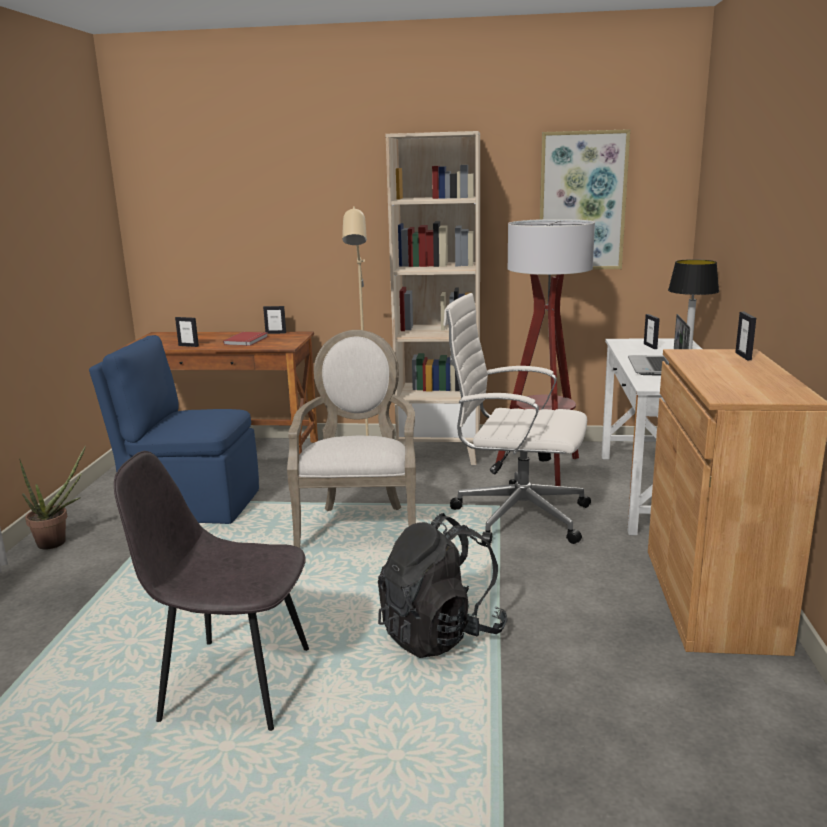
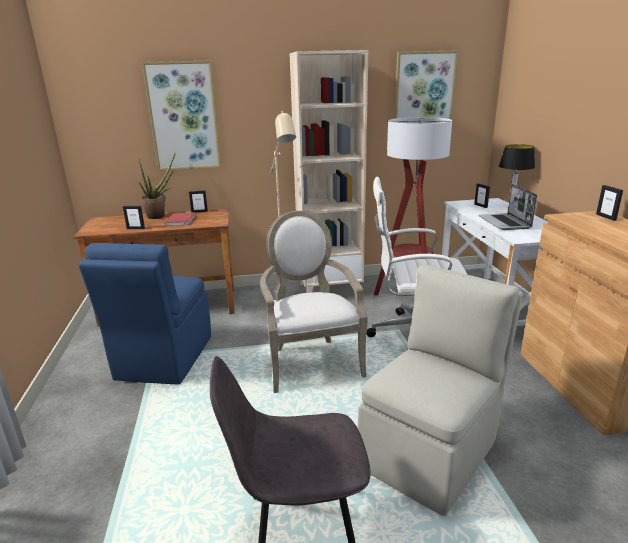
camera: 15 degrees left, 5 degrees up
potted plant [19,445,86,549] -> potted plant moved to [139,151,176,219]
blue chair [89,335,259,524] -> blue chair turned 75 degrees counterclockwise [79,243,211,385]
black backpack [378,513,508,658] -> beige chair [358,264,523,516]
none -> picture [142,61,221,171]

